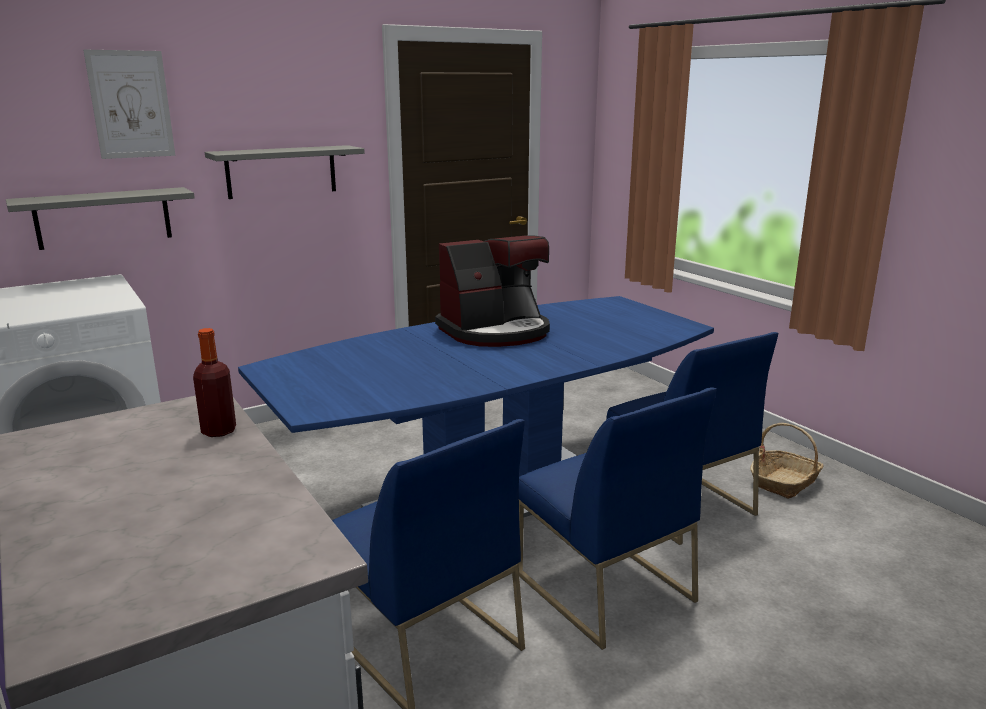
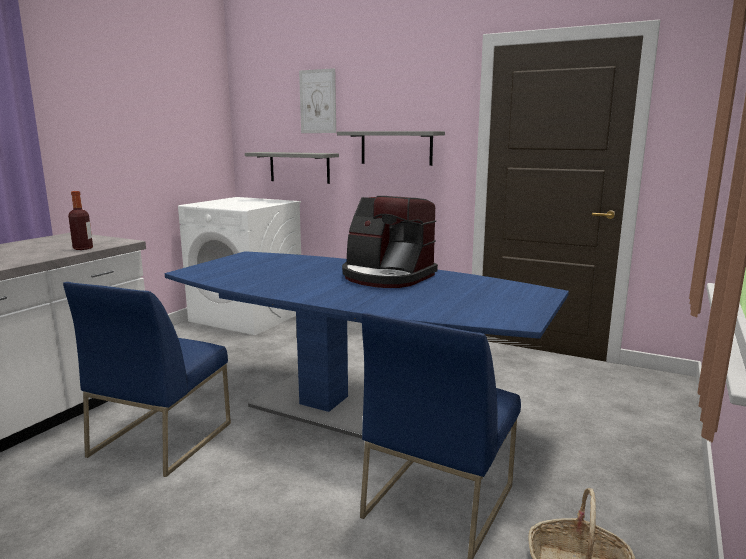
camera: 60 degrees right, 5 degrees down
blue chair [517,387,717,650] -> none

